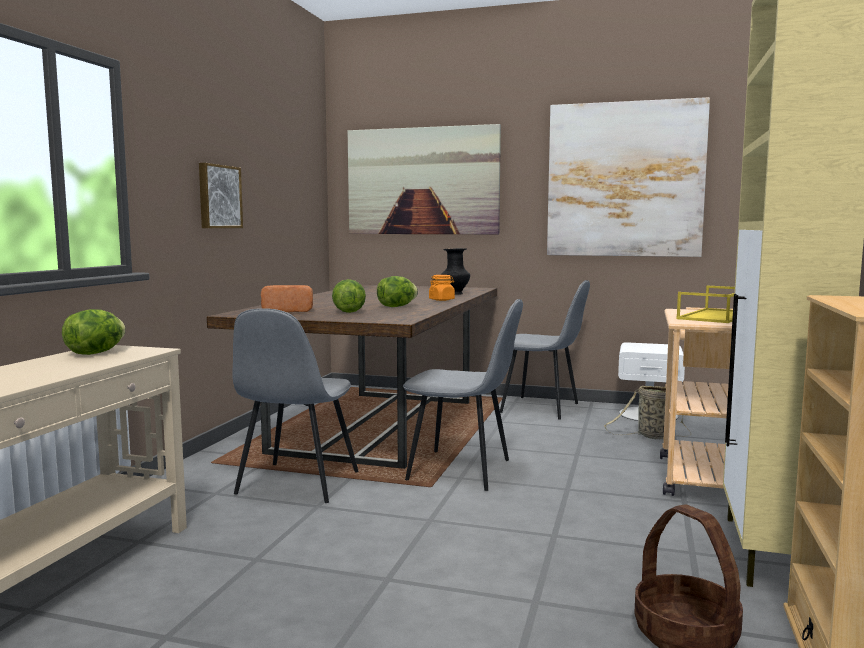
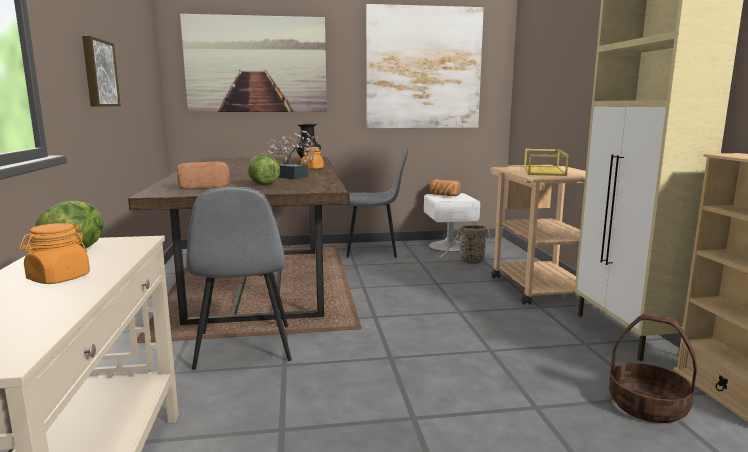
camera: 25 degrees left, 5 degrees up
lettuce [377,276,418,307] -> potted plant [261,130,318,179]
grey chair [403,299,523,491] -> none
none -> orange jar [19,223,90,284]
none -> bread [430,179,461,196]

